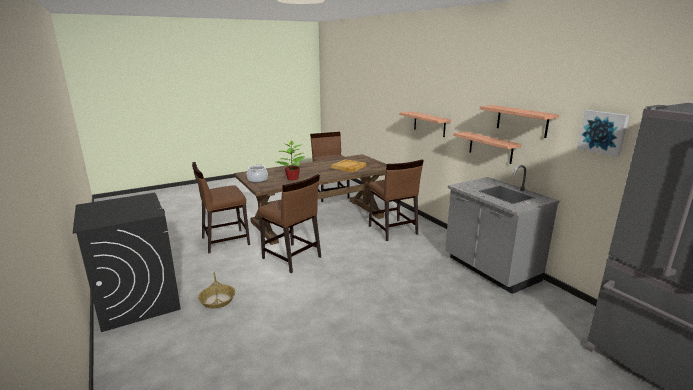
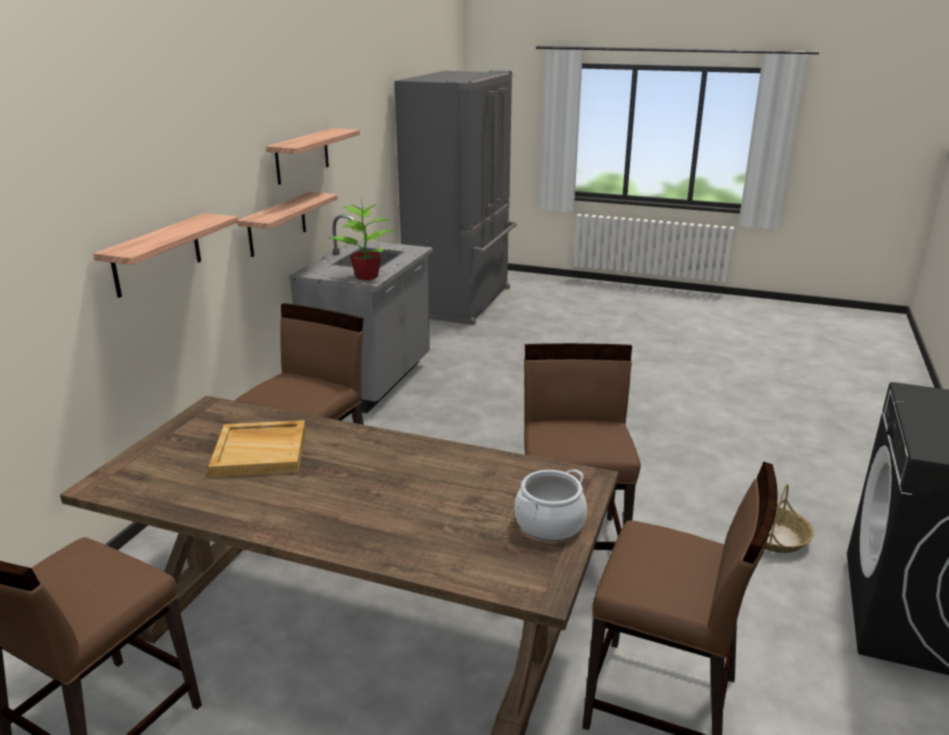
camera: 130 degrees left, 5 degrees up
potted plant [276,141,305,180] -> potted plant moved to [328,201,396,280]
picture [577,110,629,157] -> none

